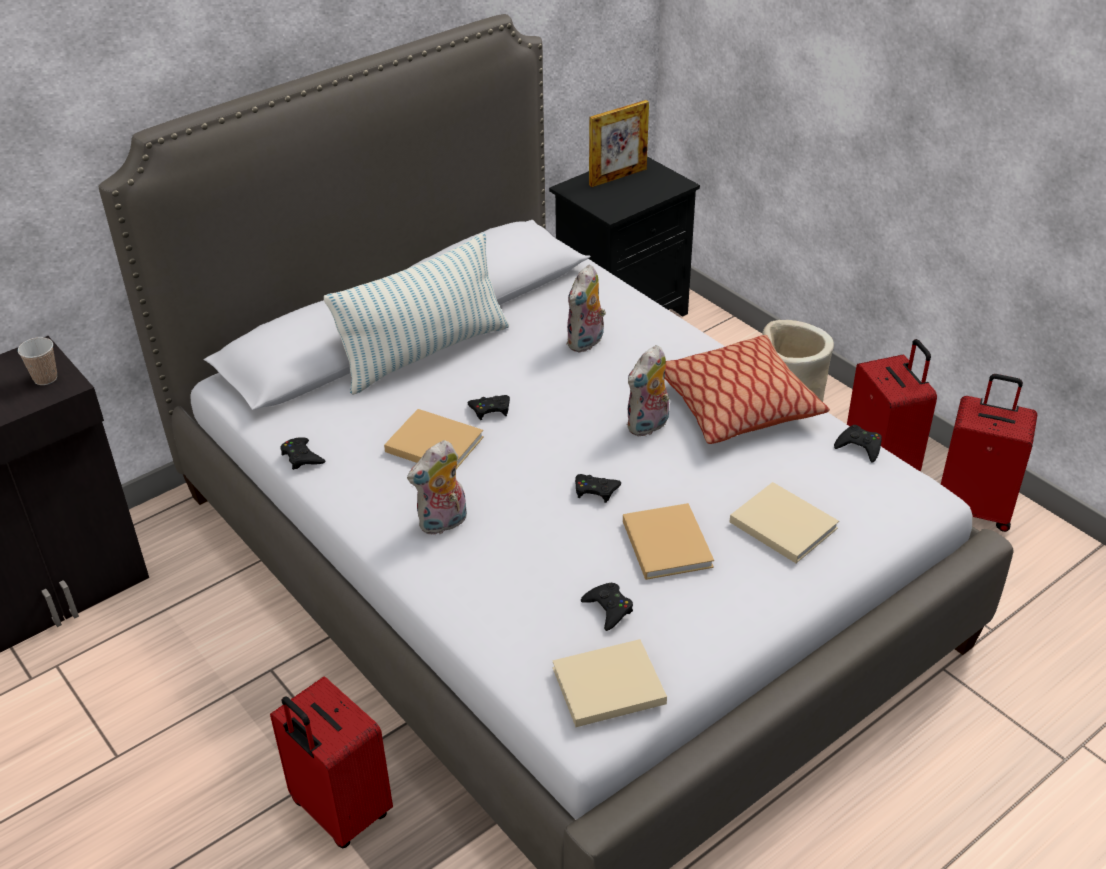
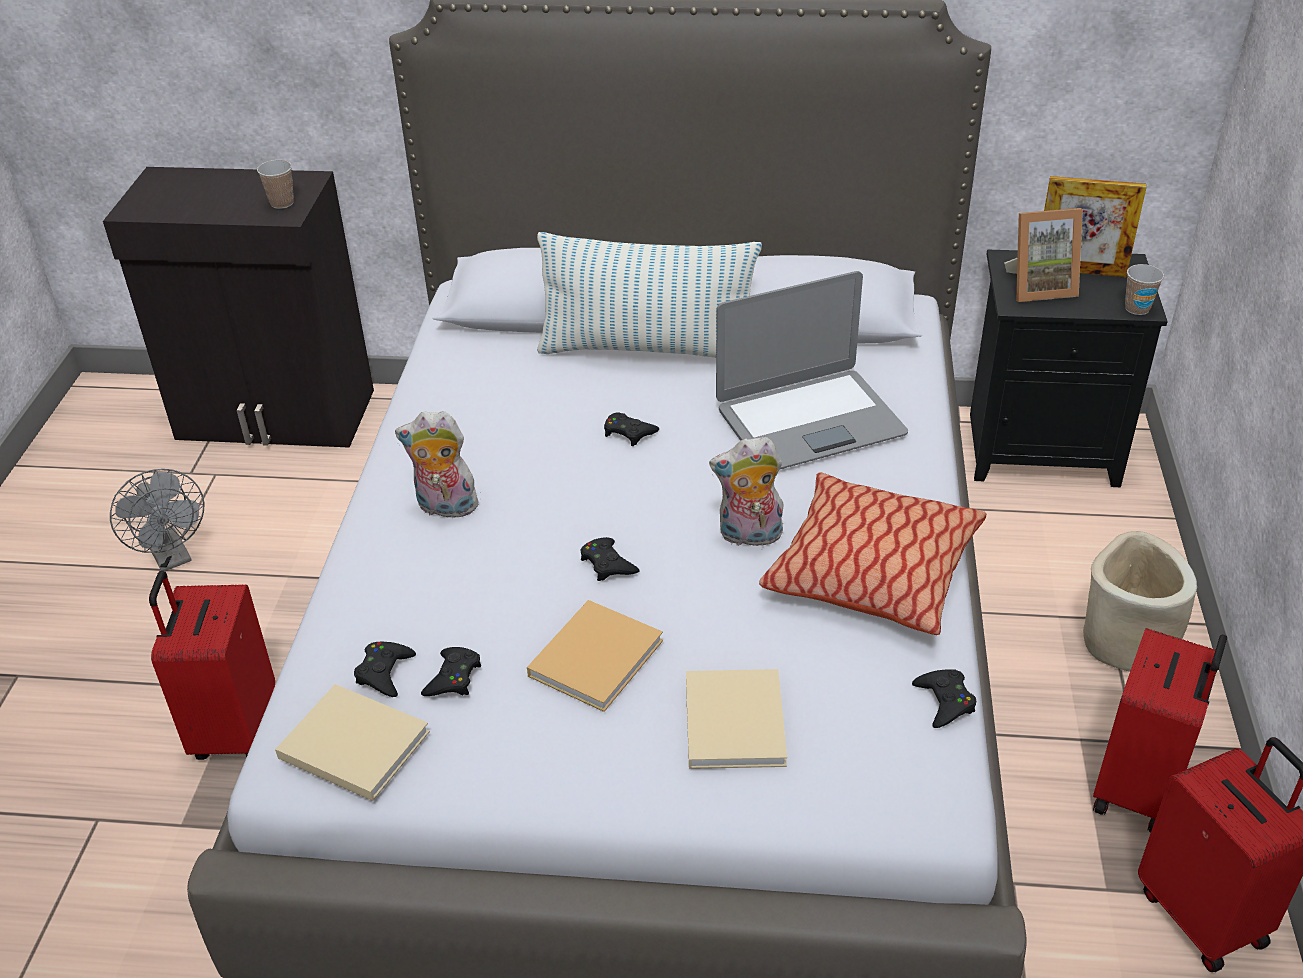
camera: 45 degrees right, 0 degrees up
black game controller [280,437,325,470] -> black game controller moved to [354,642,416,697]
beige book [384,409,484,469] -> none
plush toy [566,265,606,353] -> laptop [716,271,908,469]
none -> grey fan [110,469,204,571]
none -> picture frame [1004,208,1083,302]
none -> cup [1125,264,1164,315]

